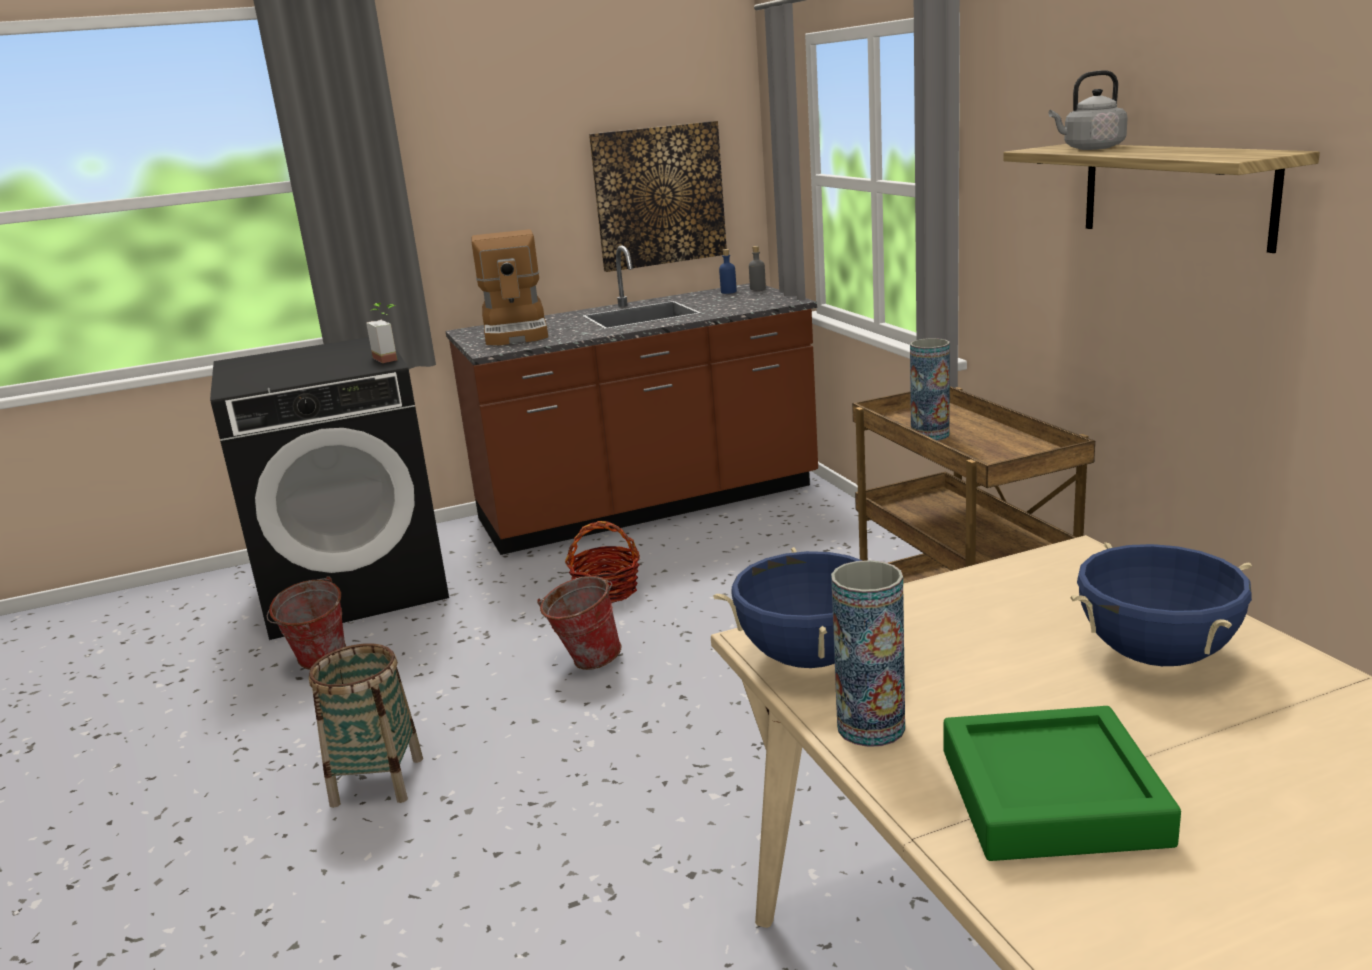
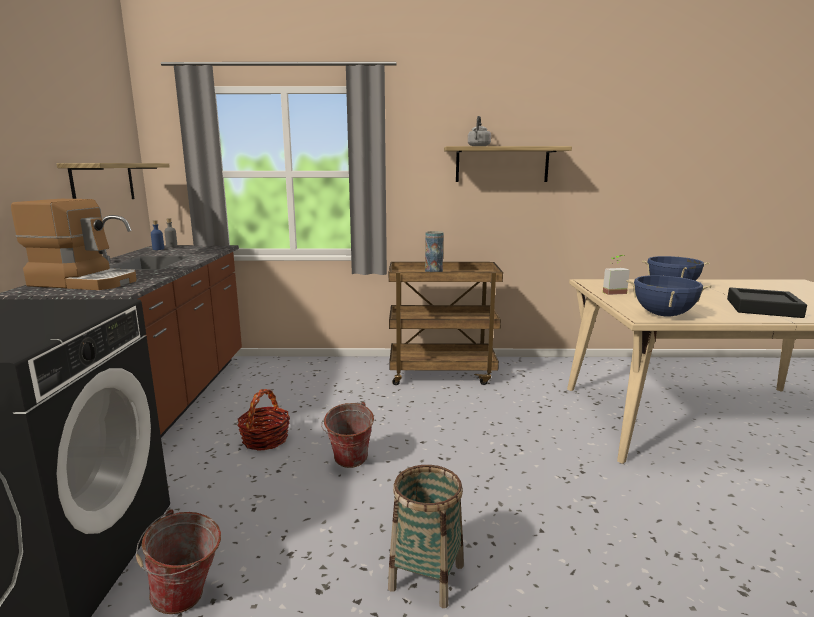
camera: 70 degrees left, 5 degrees down
potted plant [366,303,397,363] -> potted plant moved to [603,255,630,295]
picture [589,121,727,272] -> shelf [56,163,170,199]
vase [831,560,905,747] -> none
green tray [944,706,1181,861] -> black tray [727,287,807,318]

